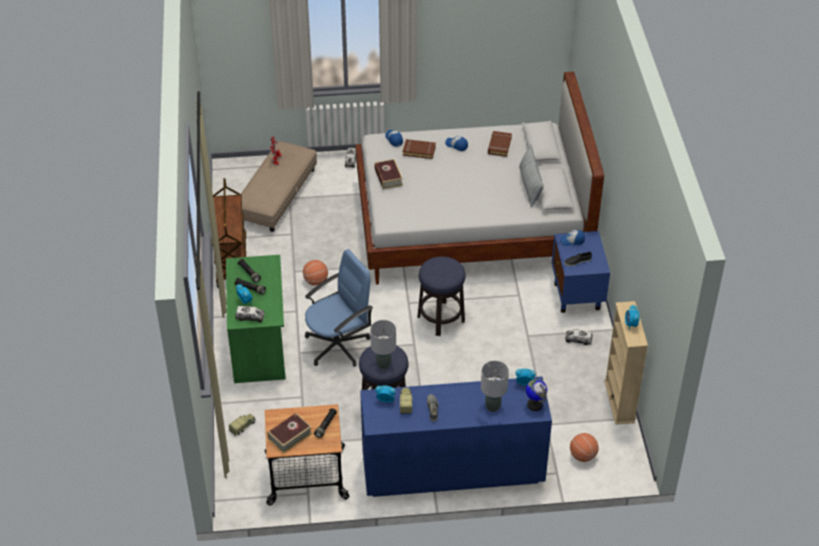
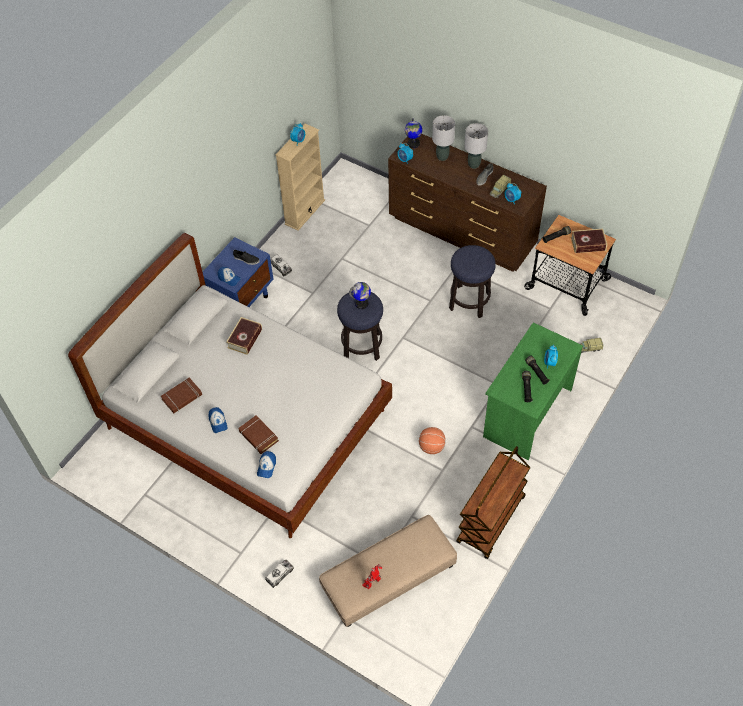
camera: 140 degrees left, 10 degrees up
toy truck [235,306,265,323] -> none
blue office chair [305,249,373,367] -> none
blue dresser [360,376,552,497] -> brown dresser [388,134,547,272]
grey table lamp [370,320,396,369] -> grey table lamp moved to [464,123,488,169]
book [374,159,403,189] -> book moved to [226,317,262,355]
pillow [519,145,544,208] -> none
basketball [570,433,599,462] -> none
none -> globe [349,282,371,309]

